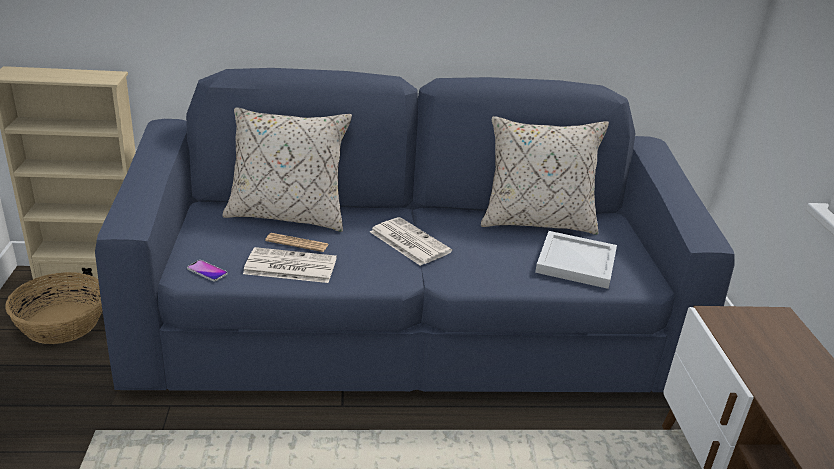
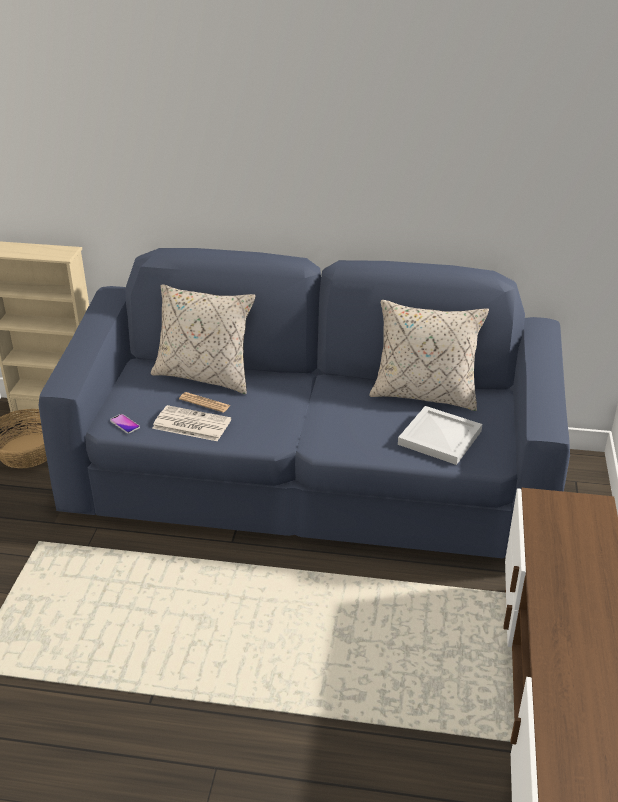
camera: 15 degrees right, 5 degrees up
newspaper [370,217,452,266] -> none

